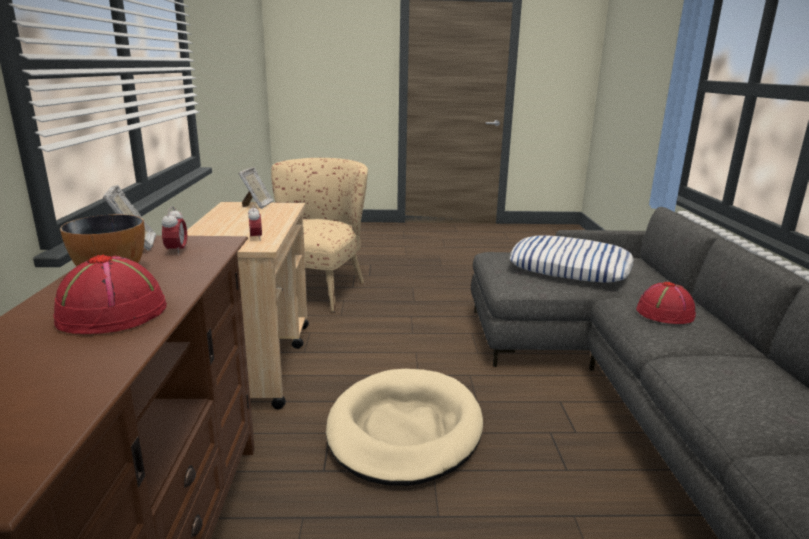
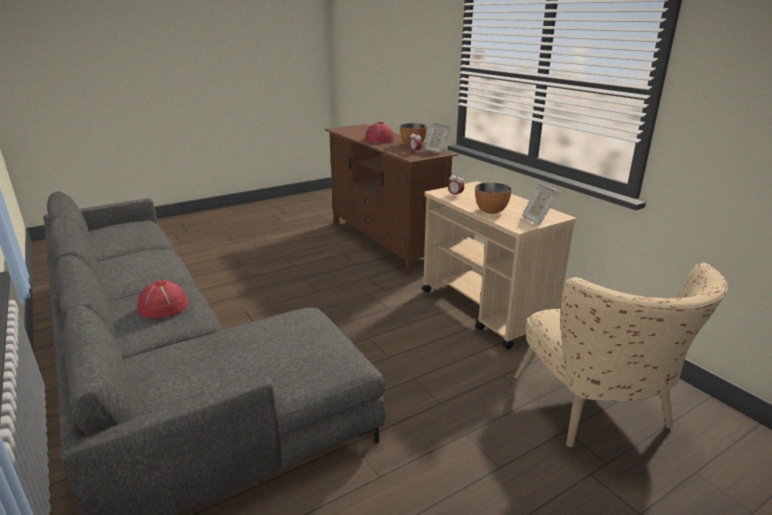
camera: 150 degrees right, 5 degrees up
beige dog bed [326,369,483,486] -> none
pillow [510,235,634,283] -> none
none -> bowl [475,182,512,214]

